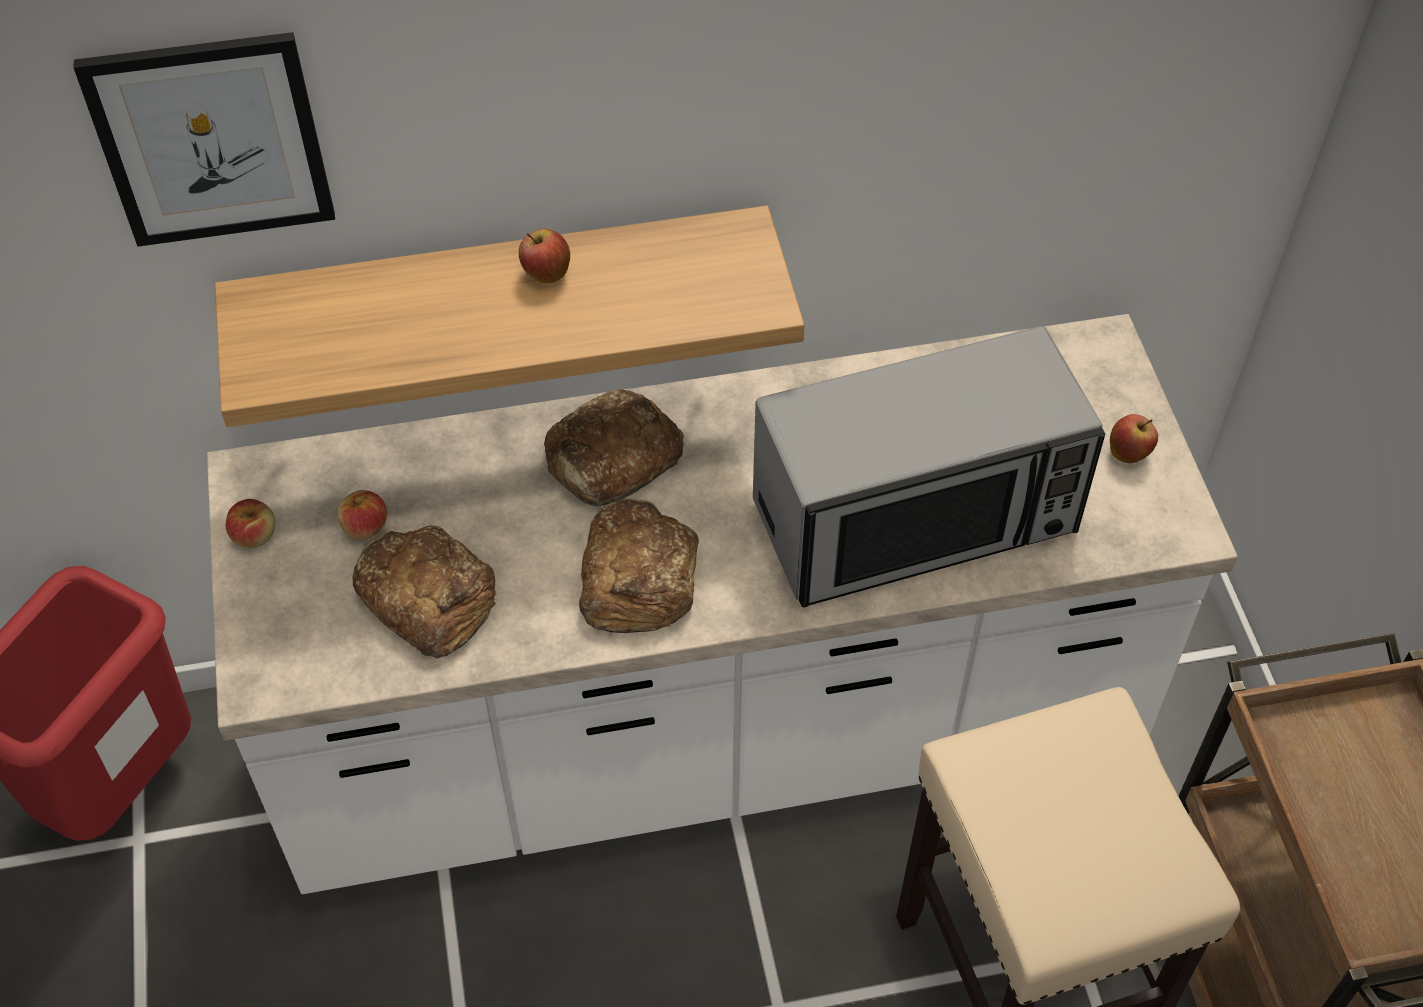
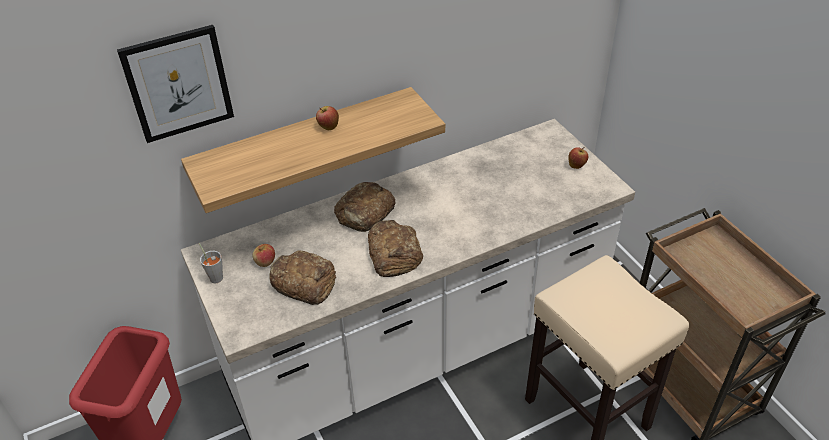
camera: 15 degrees left, 10 degrees down
apple [226,499,276,548] -> grey cup [199,243,223,283]
microwave [753,326,1105,607] -> none

